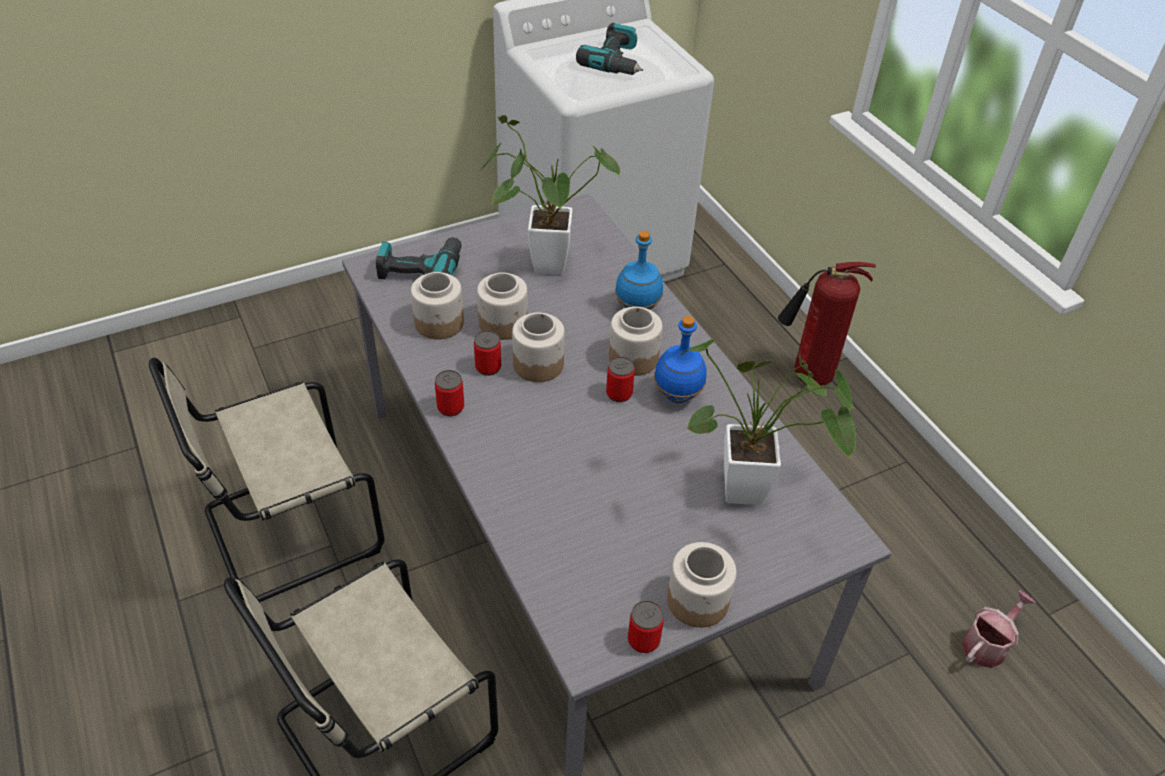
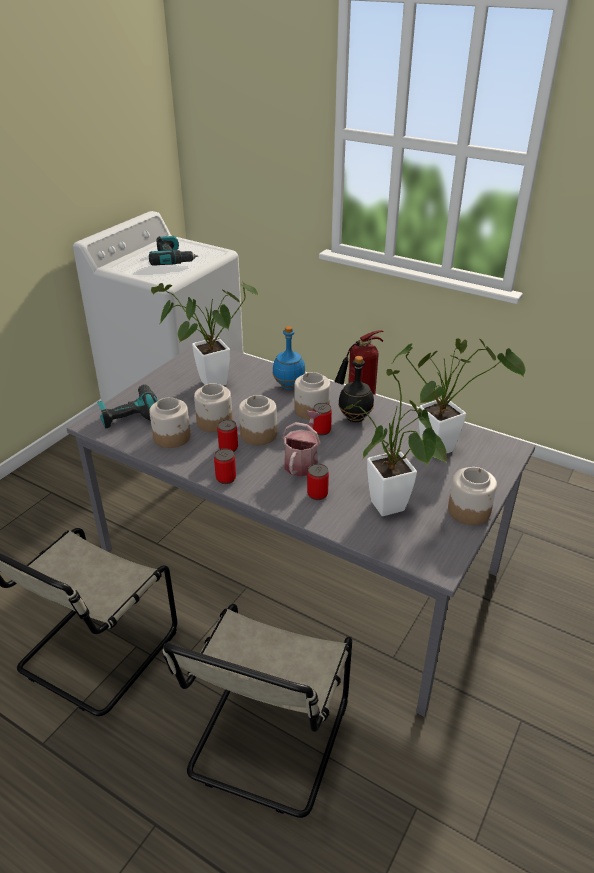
camera: 30 degrees left, 10 degrees down
can [628,600,664,653] -> can moved to [307,464,329,500]
blue bottle [654,316,707,403] -> black bottle [338,356,374,422]
watering can [962,590,1036,668] -> watering can moved to [282,411,321,477]
none -> potted plant [344,369,447,516]

